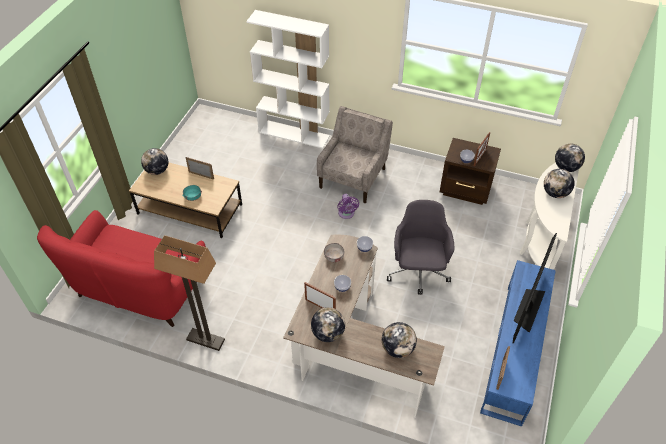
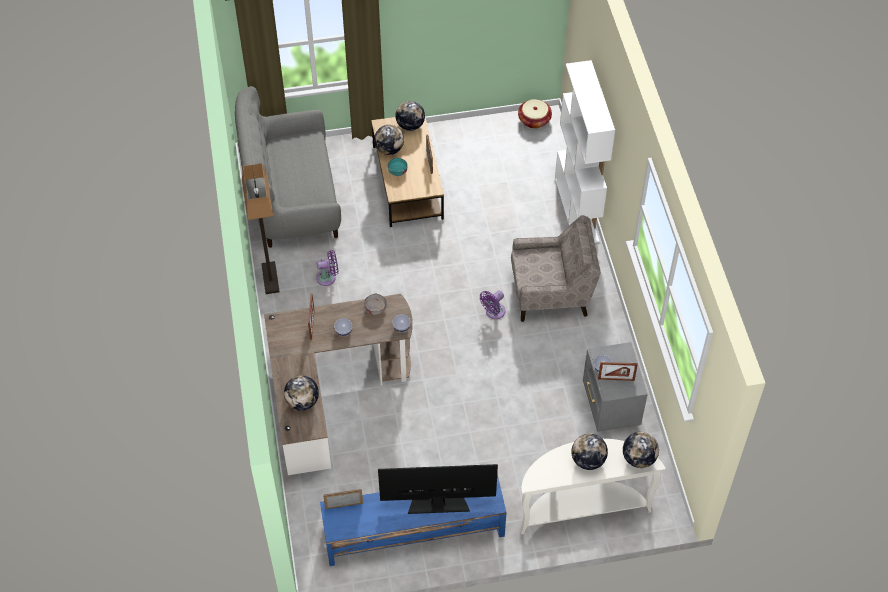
camera: 60 degrees right, 5 degrees up
red sofa [37,210,206,327] -> grey sofa [235,86,341,248]
globe [311,307,345,342] -> globe moved to [374,125,404,155]
grey office chair [387,200,455,295] -> none
brown nightstand [440,138,501,205] -> grey nightstand [583,342,648,432]
none -> purple fan [316,250,338,286]
none -> basket [518,99,552,128]

